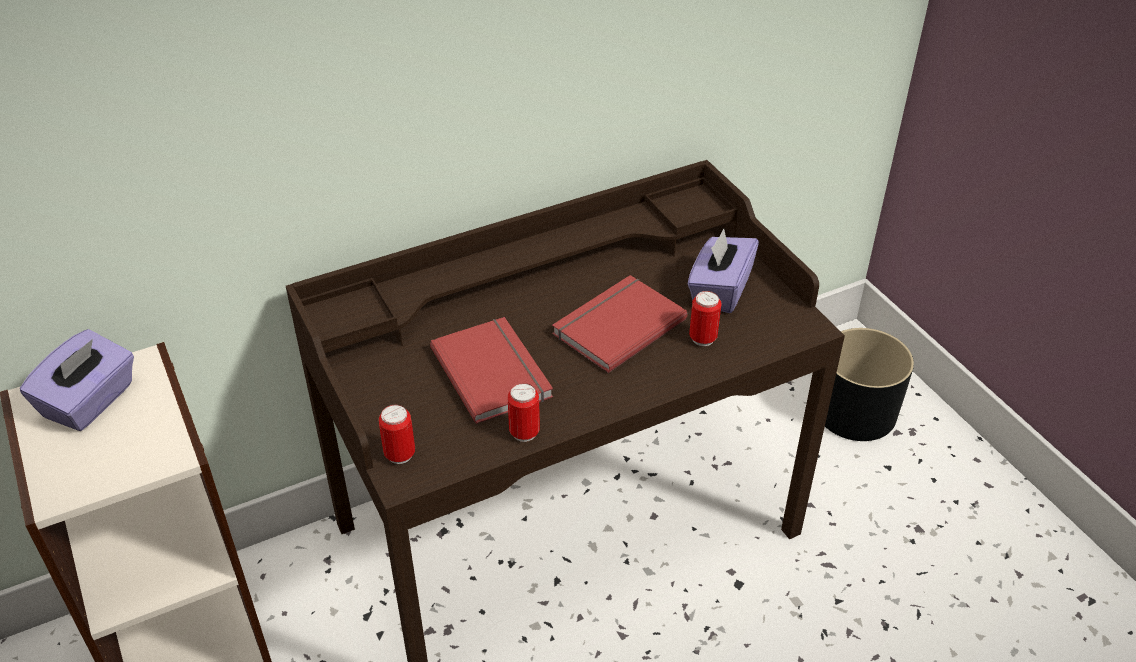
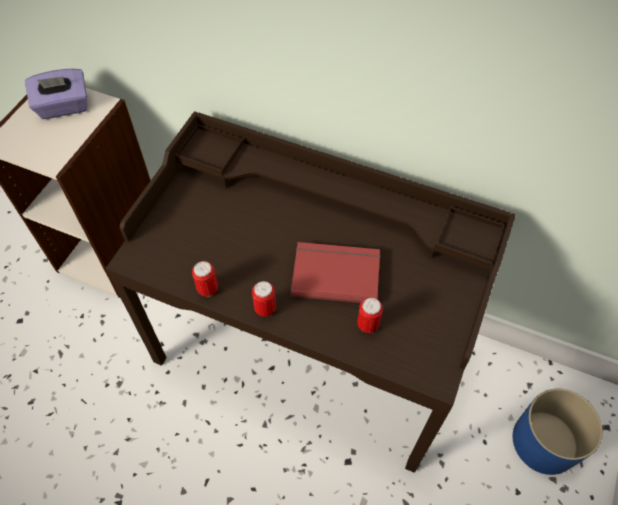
camera: 50 degrees right, 15 degrees up
can [379,405,415,464] -> can moved to [252,281,276,317]
red book [430,317,553,424] -> none
purple tissue box [688,229,759,313] -> none
black planter [825,328,914,441] -> blue planter [513,389,603,475]

